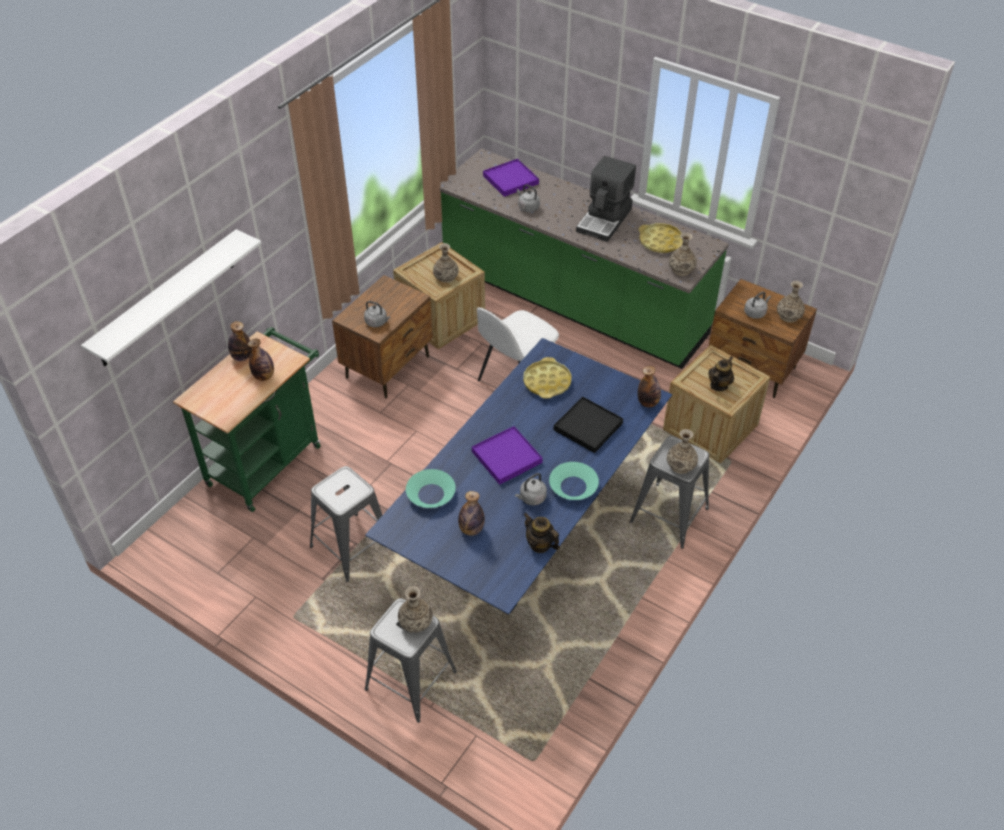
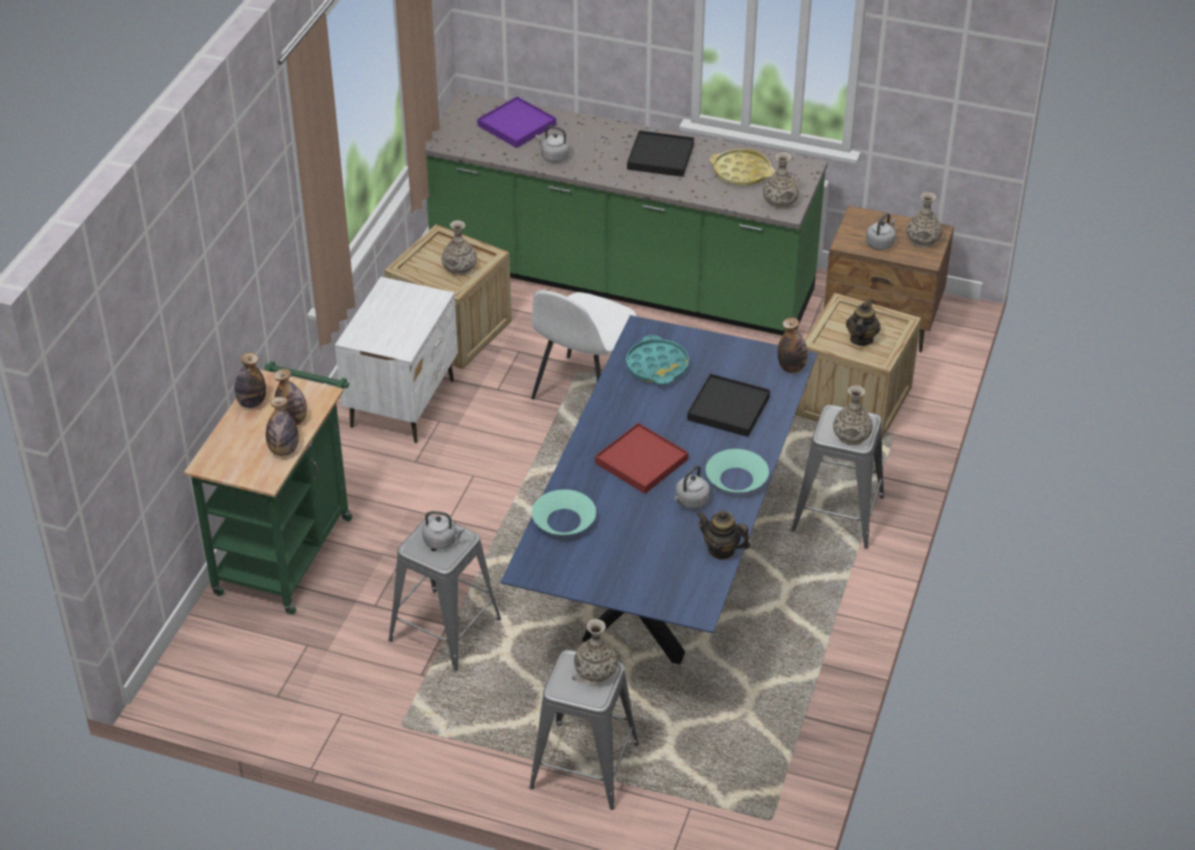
camera: 15 degrees left, 5 degrees down
white shelf [81,229,262,366] -> none
brown nightstand [332,275,433,398] -> white nightstand [335,277,458,443]
grey kettle [364,301,390,327] -> grey kettle moved to [422,511,465,549]
bottle [458,491,485,536] -> bottle moved to [266,397,299,456]
purple tray [472,426,543,485] -> red tray [595,423,688,494]
yellow tray [523,357,572,399] -> turquoise tray [626,335,689,385]
coffee machine [576,156,636,242] -> black tray [627,131,694,177]

